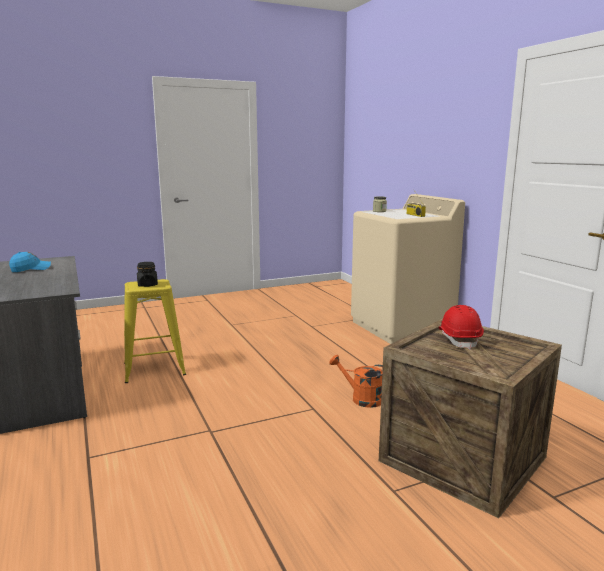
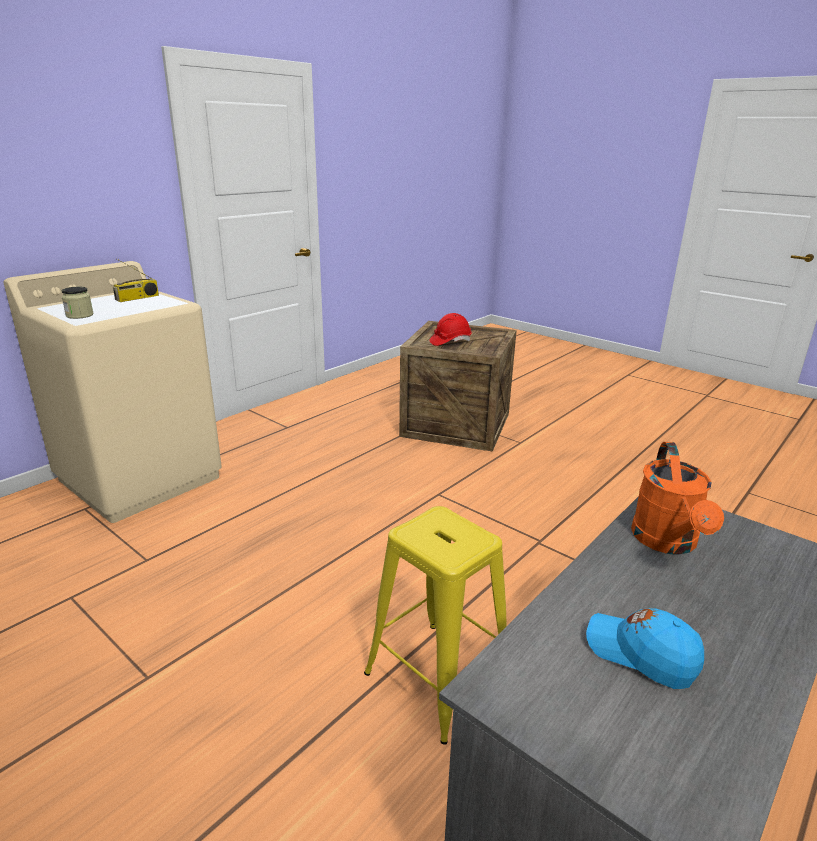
camera: 115 degrees left, 10 degrees up
black jar [137,262,158,287] -> none
orange watering can [329,355,383,408] -> orange watering can moved to [631,442,724,555]

